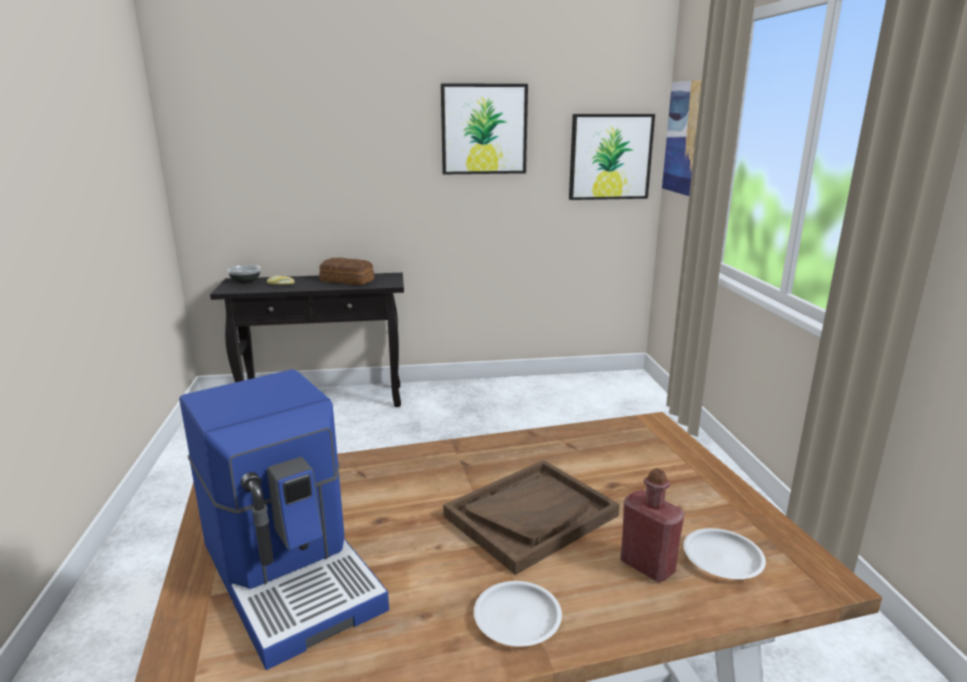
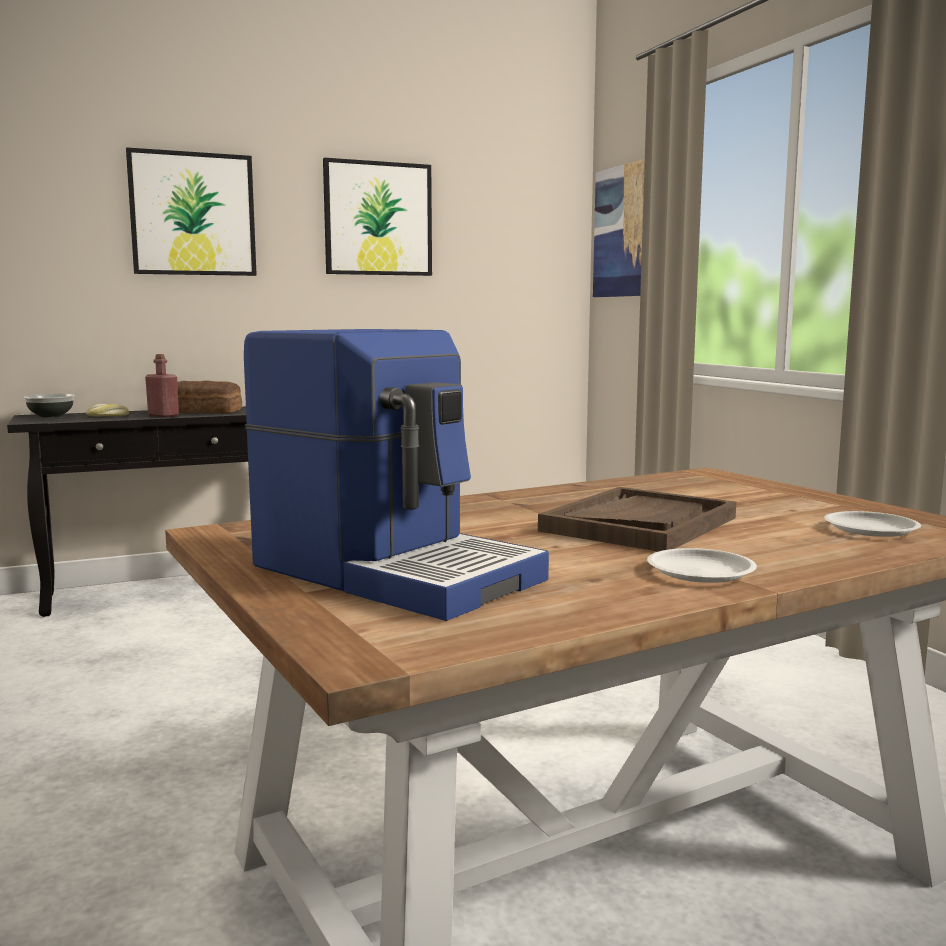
camera: 15 degrees left, 10 degrees down
picture [569,114,655,200] -> picture moved to [126,147,257,276]
red bottle [620,468,685,582] -> red bottle moved to [145,354,179,417]

